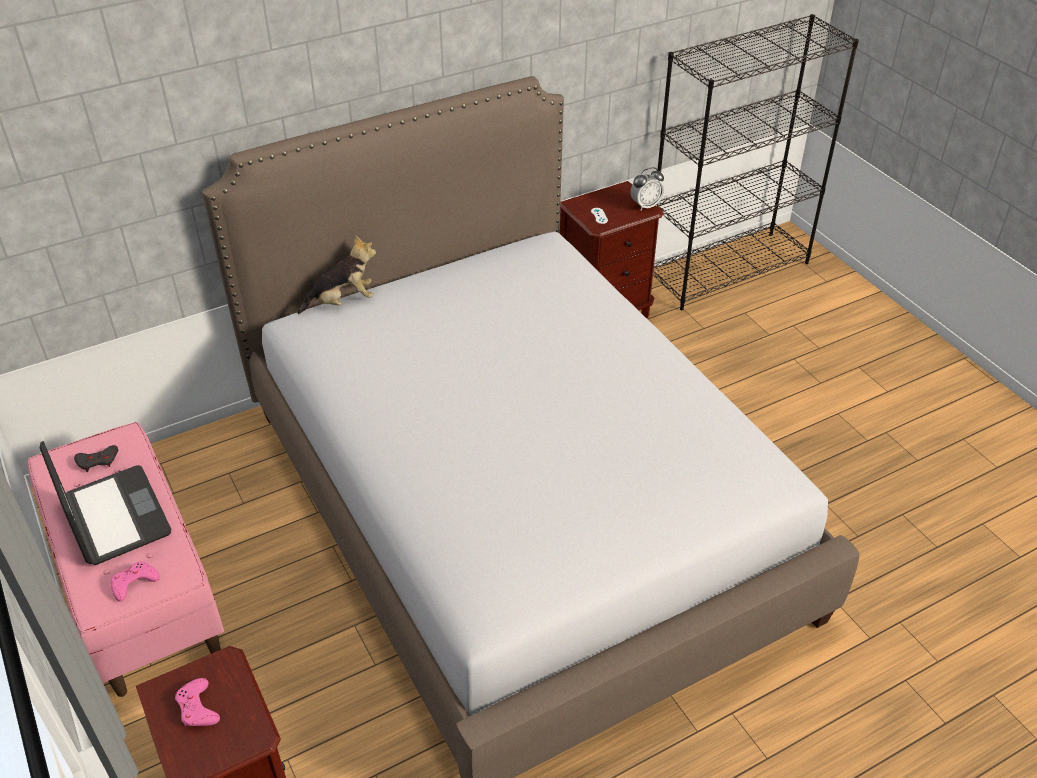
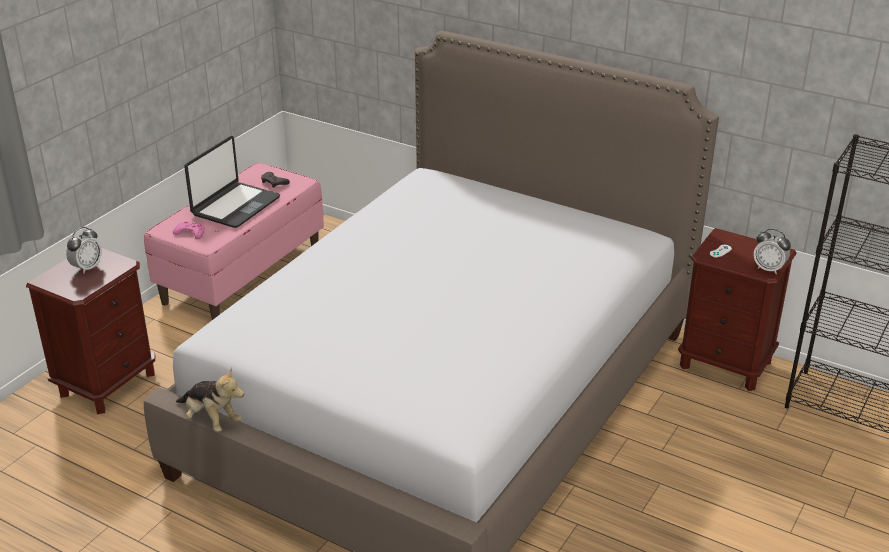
camera: 60 degrees right, 10 degrees down
pink game controller [175,678,220,726] -> alarm clock [66,227,102,274]
plush toy [297,235,376,314] -> plush toy moved to [176,367,244,432]

